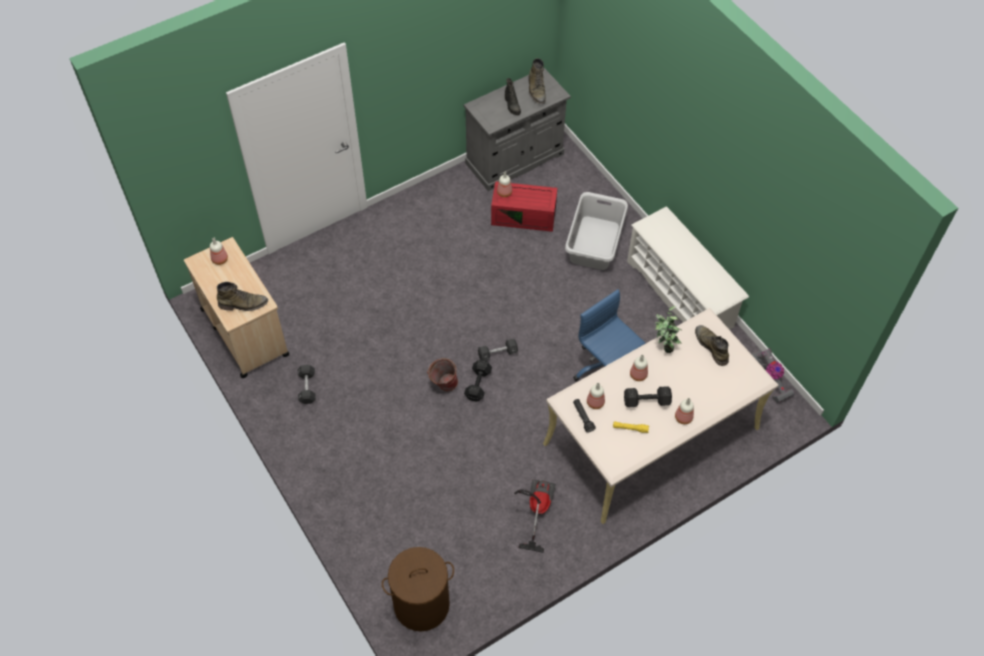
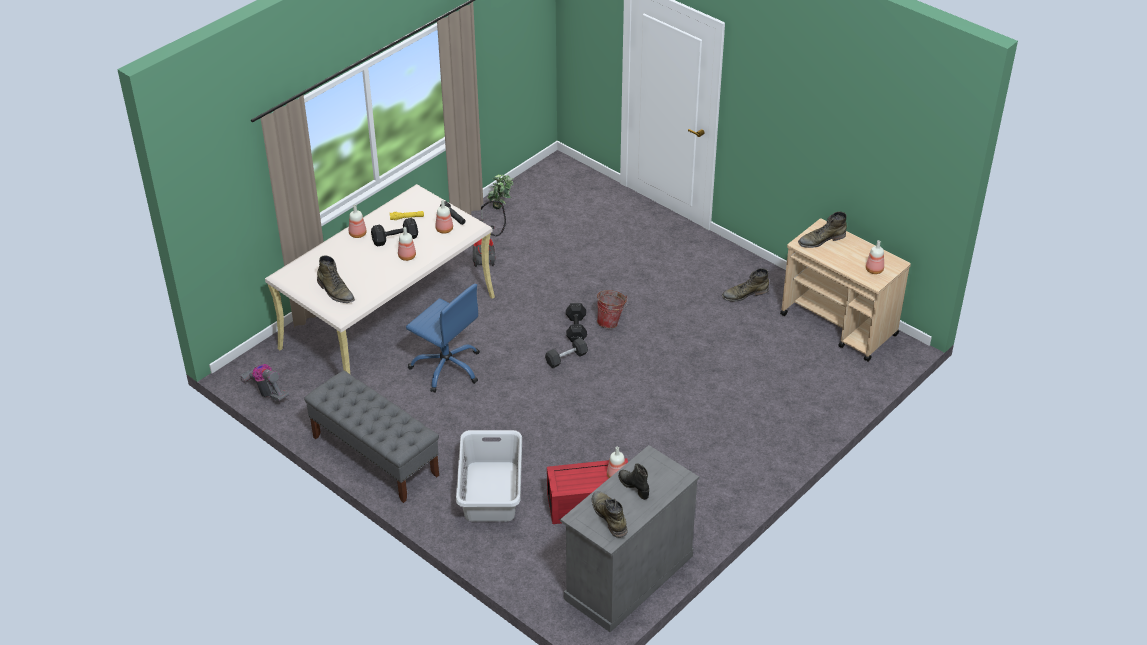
camera: 165 degrees right, 15 degrees down
black dumbbell [298,365,316,404] -> green boot [722,268,769,302]
brown laundry basket [382,547,454,632] -> none
white shoe rack [627,207,749,330] -> grey bench [304,371,439,503]
potted plant [655,306,683,353] -> potted plant moved to [487,174,514,209]

